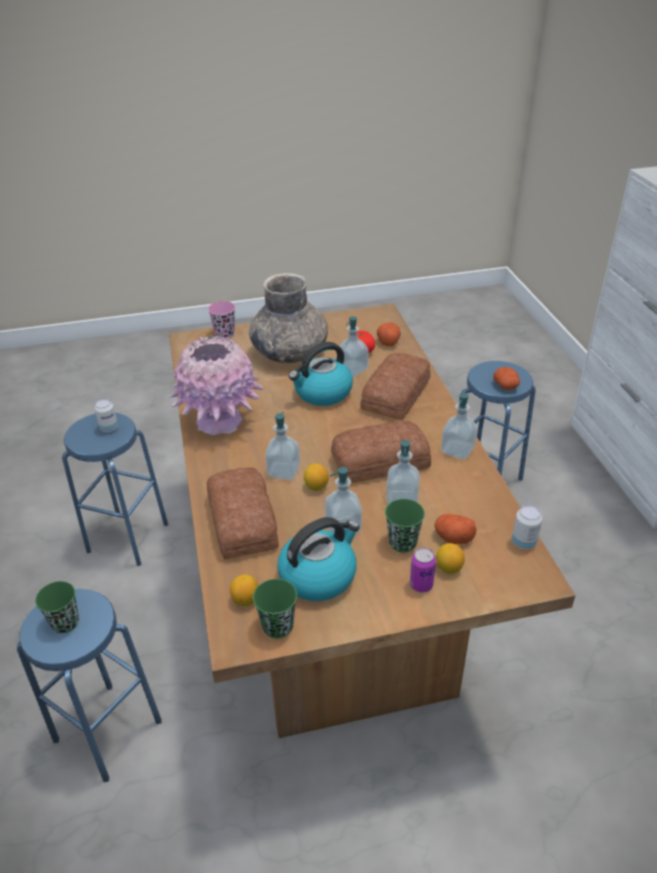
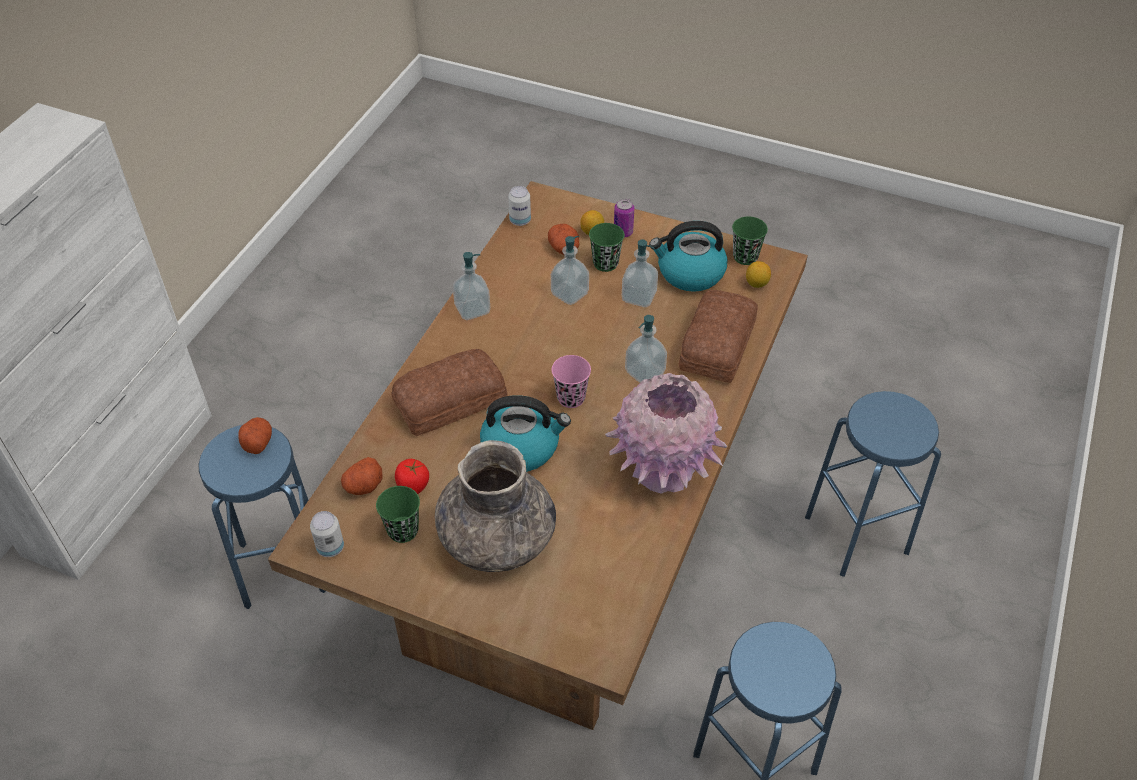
camera: 145 degrees left, 10 degrees up
green cup [35,581,79,633] -> green cup moved to [376,486,420,543]
can [94,399,118,432] -> can moved to [310,511,344,557]
pink cup [208,301,235,339] -> pink cup moved to [552,355,591,408]
lemon [304,464,329,491] -> none
bread [331,421,431,483] -> none
soap dispenser [340,316,369,377] -> none

